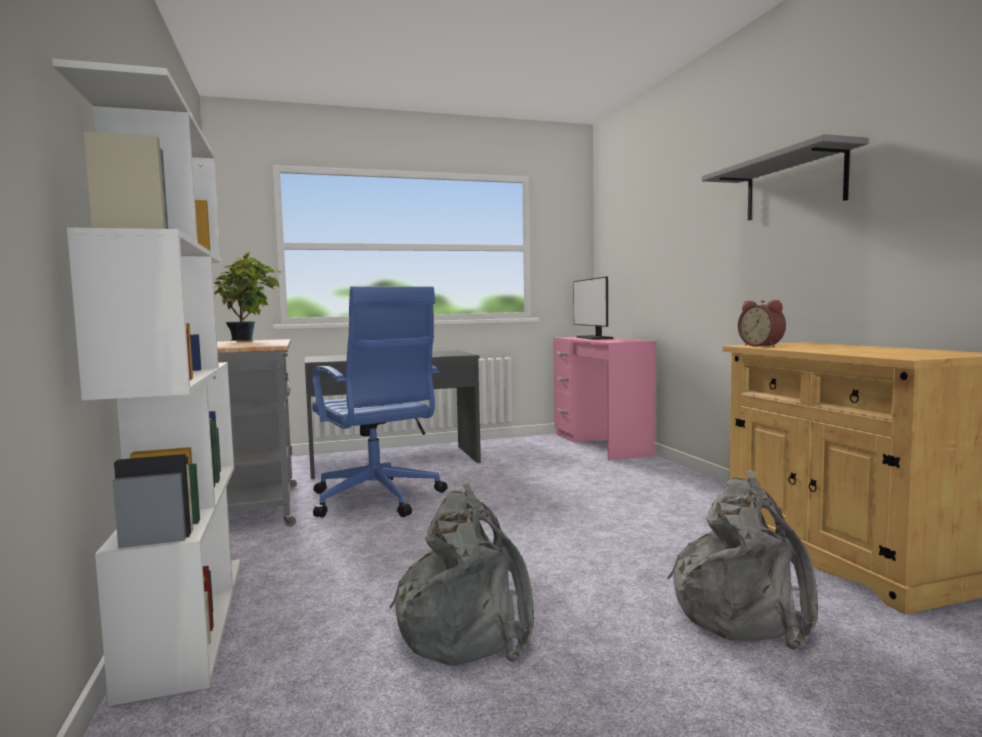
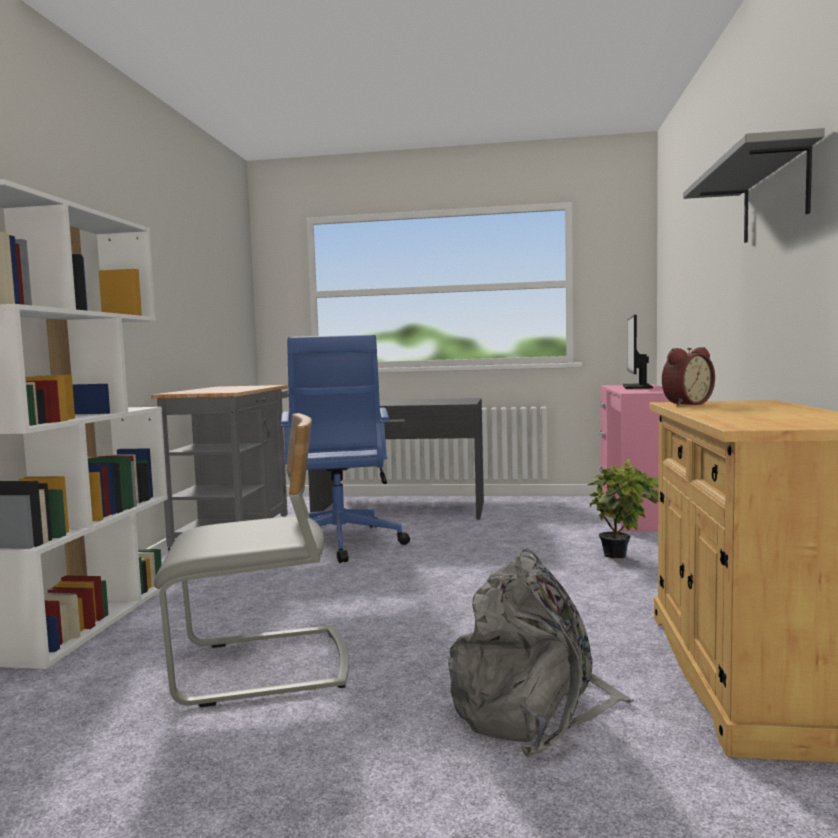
camera: 25 degrees right, 0 degrees up
potted plant [214,251,281,341] -> potted plant moved to [588,459,659,558]
grey backpack [389,482,534,666] -> grey chair [154,413,349,707]
alarm clock [738,300,786,347] -> alarm clock turned 120 degrees counterclockwise [662,347,715,406]

